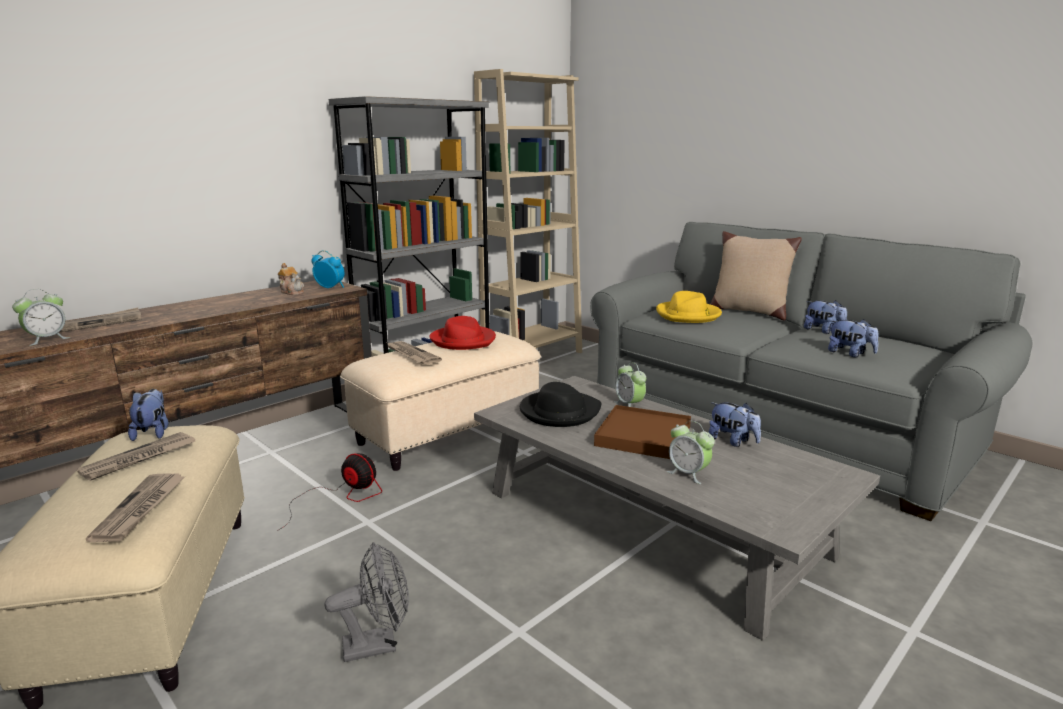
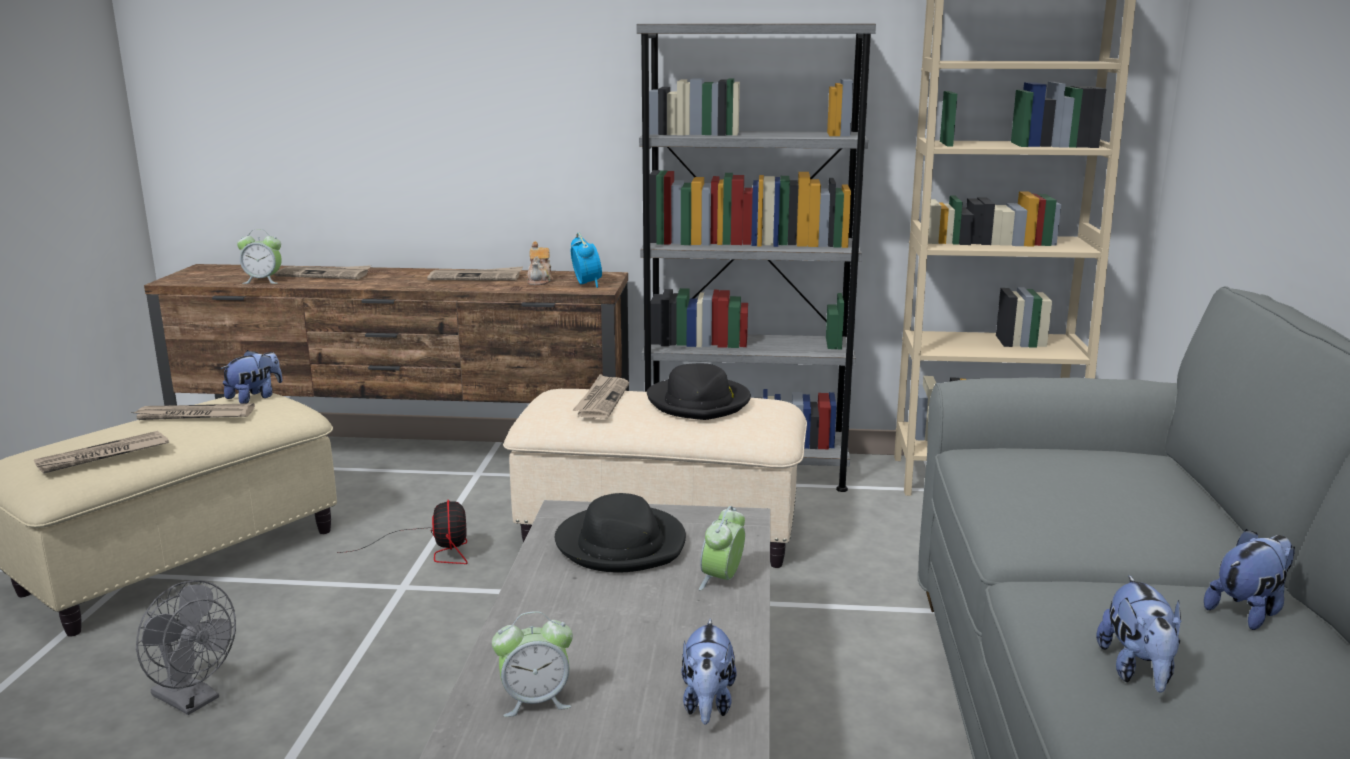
camera: 50 degrees right, 0 degrees up
red hat [430,316,496,350] -> black hat [647,363,751,420]
brown tray [594,405,691,459] -> none
yellow hat [656,291,722,323] -> none
alarm clock [667,421,715,484] -> alarm clock turned 105 degrees counterclockwise [492,611,573,717]
beige pillow [710,231,802,320] -> none
plush toy [804,300,847,334] -> plush toy turned 135 degrees counterclockwise [1204,529,1295,630]
none -> newspaper [427,266,523,281]

